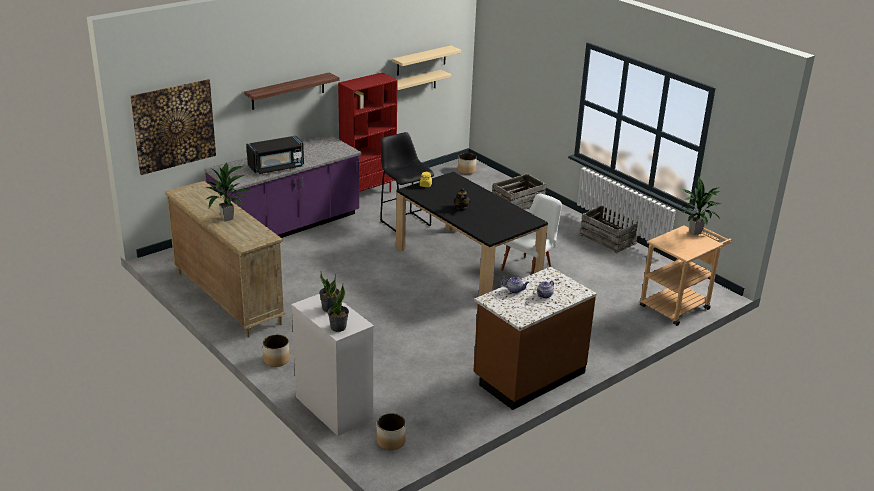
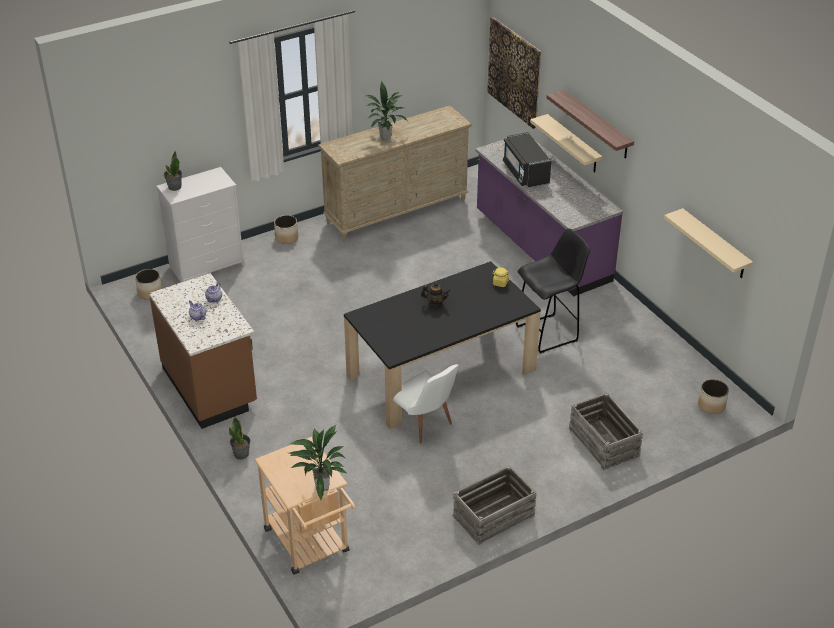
camera: 100 degrees right, 10 degrees up
potted plant [319,272,340,312] -> potted plant moved to [229,417,250,459]
red bookcase [338,72,398,193] -> none
beige shelf [392,46,461,76] -> beige shelf moved to [530,114,603,173]

